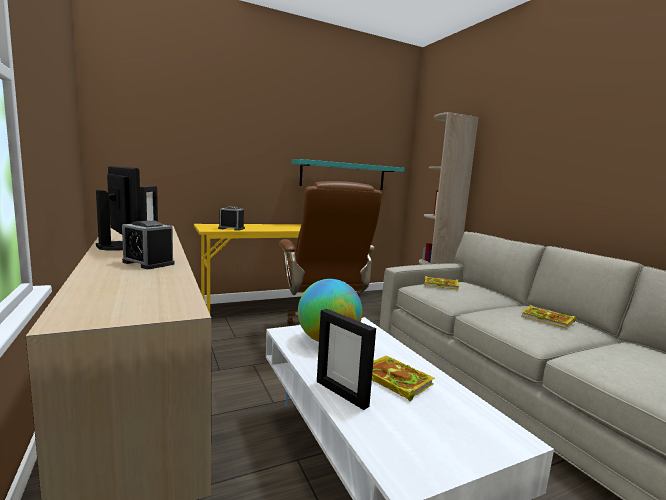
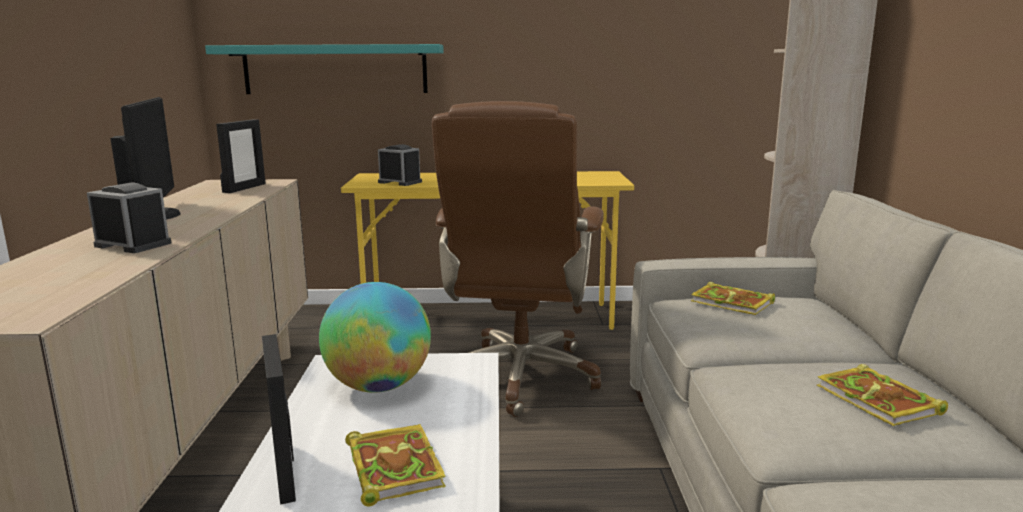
camera: 25 degrees right, 5 degrees up
alarm clock [122,220,174,269] -> alarm clock turned 150 degrees clockwise [87,183,171,253]
turquoise shelf [292,159,405,190] -> turquoise shelf moved to [205,44,444,94]

